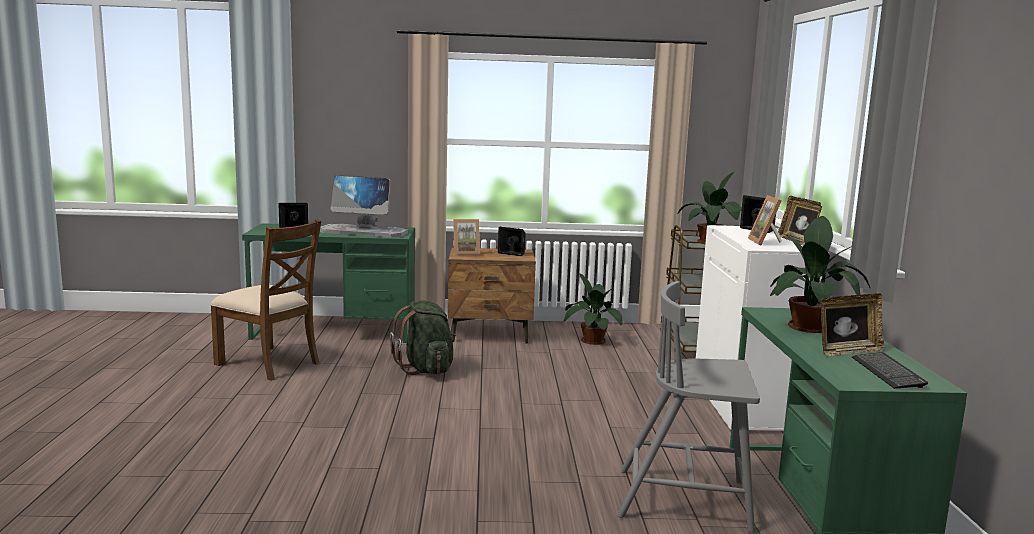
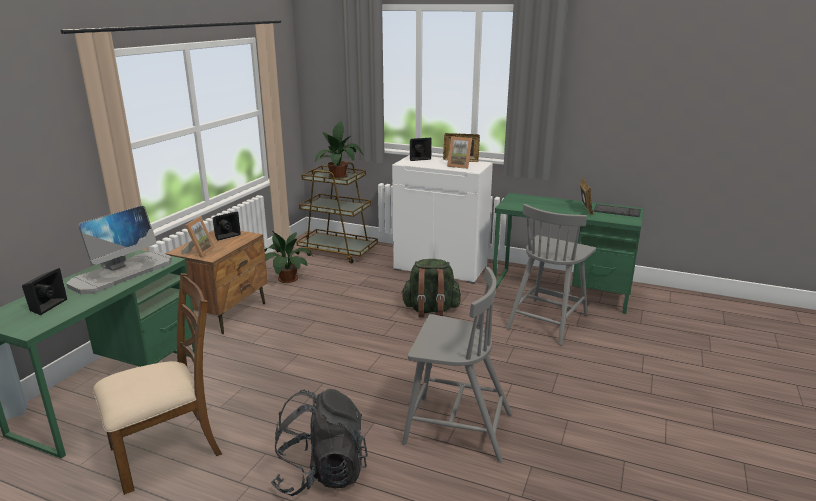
camera: 65 degrees left, 10 degrees up
green backpack [390,300,456,375] -> green backpack moved to [401,259,461,317]
potted plant [770,216,870,333] -> none
none -> black backpack [271,389,368,496]
none -> grey chair [402,267,512,462]

